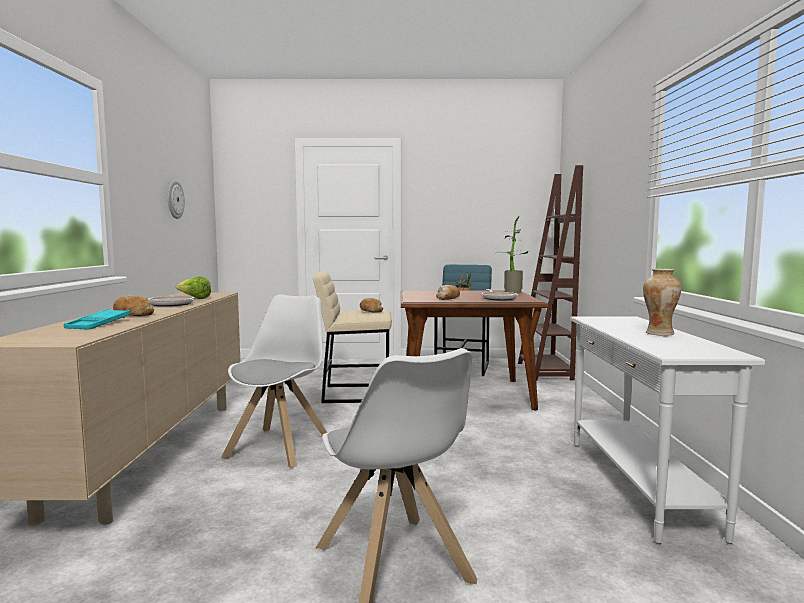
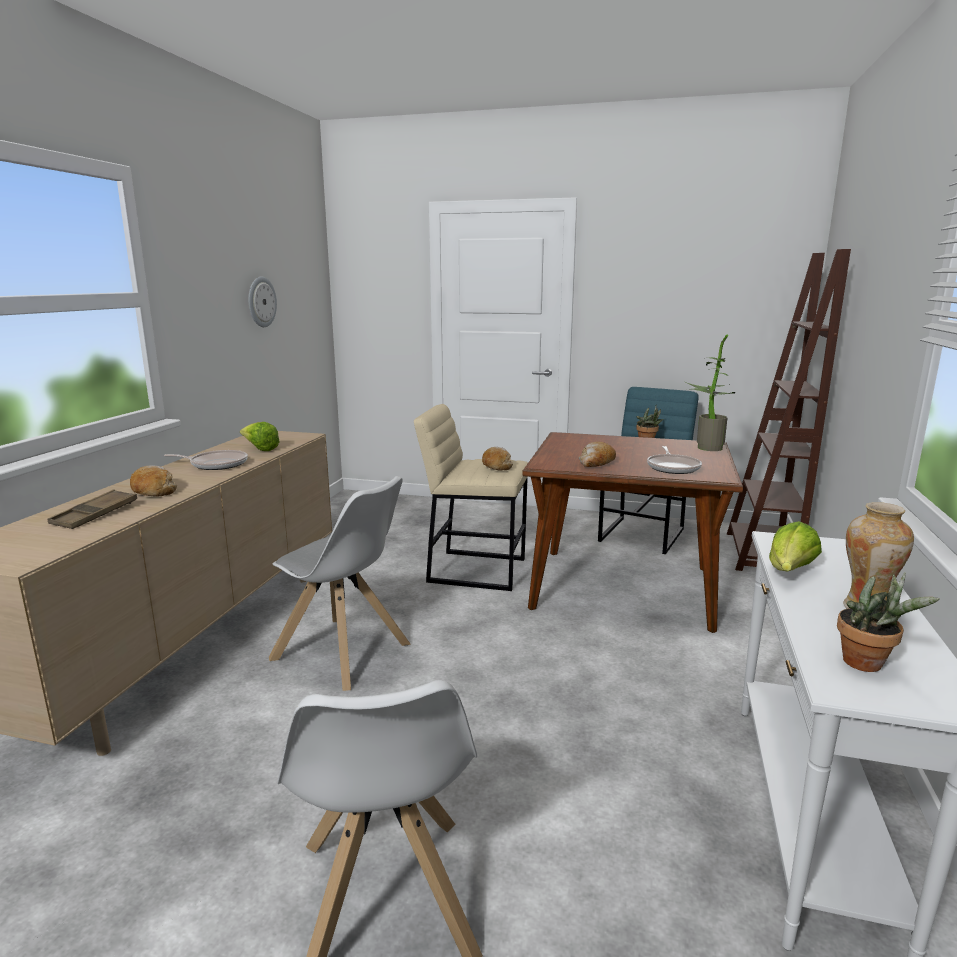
camera: 15 degrees right, 10 degrees up
turquoise tray [64,309,130,330] -> brown tray [47,489,137,529]
chair [221,295,327,468] -> chair turned 90 degrees clockwise [269,476,411,691]
none -> lettuce [769,521,822,571]
none -> potted plant [837,573,940,672]

